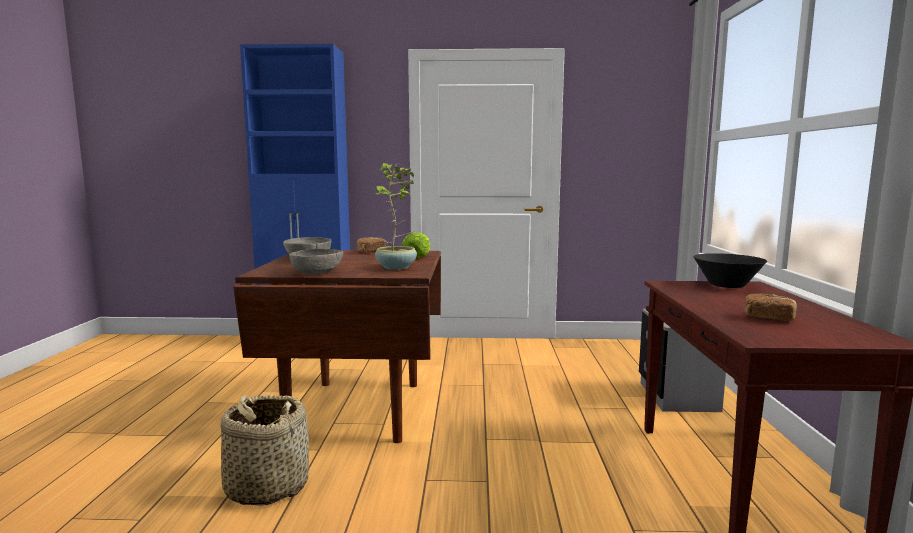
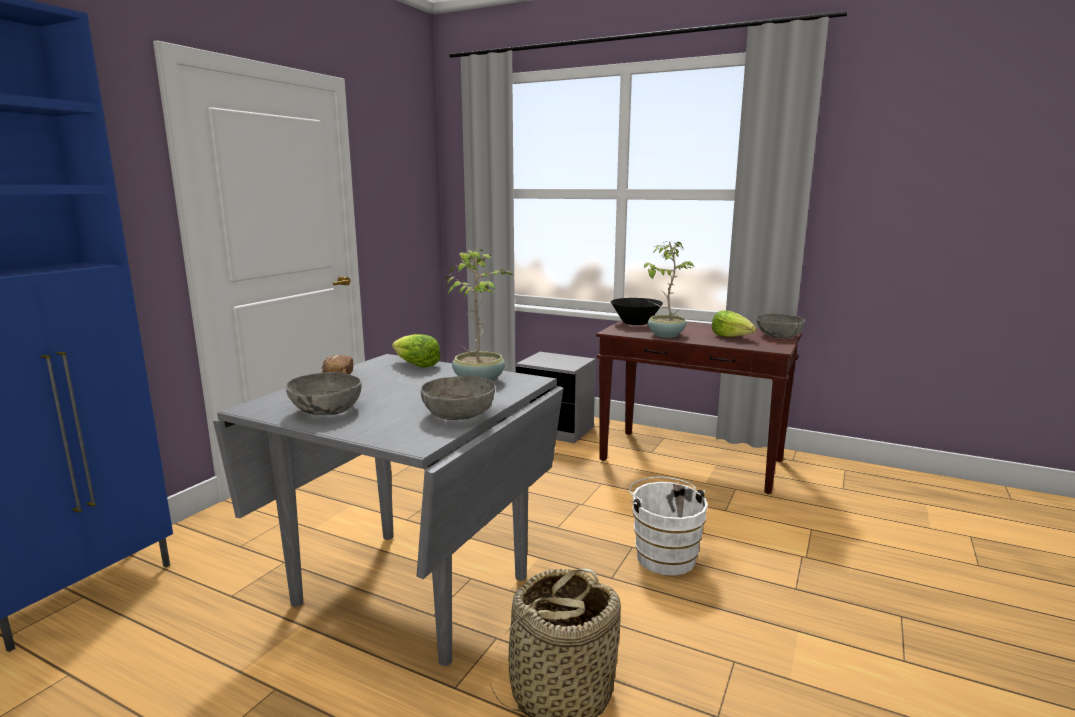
camera: 65 degrees left, 5 degrees up
brown dining table [233,250,441,443] -> grey dining table [213,354,564,666]
bread [744,294,797,321] -> lettuce [712,310,756,337]
none -> white bucket [629,477,708,576]
none -> potted plant [644,241,694,338]
none -> grey bowl [756,314,805,339]

